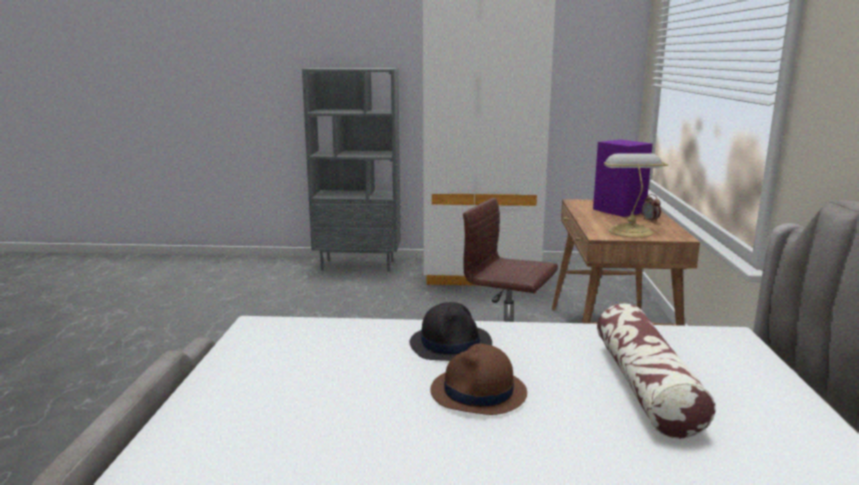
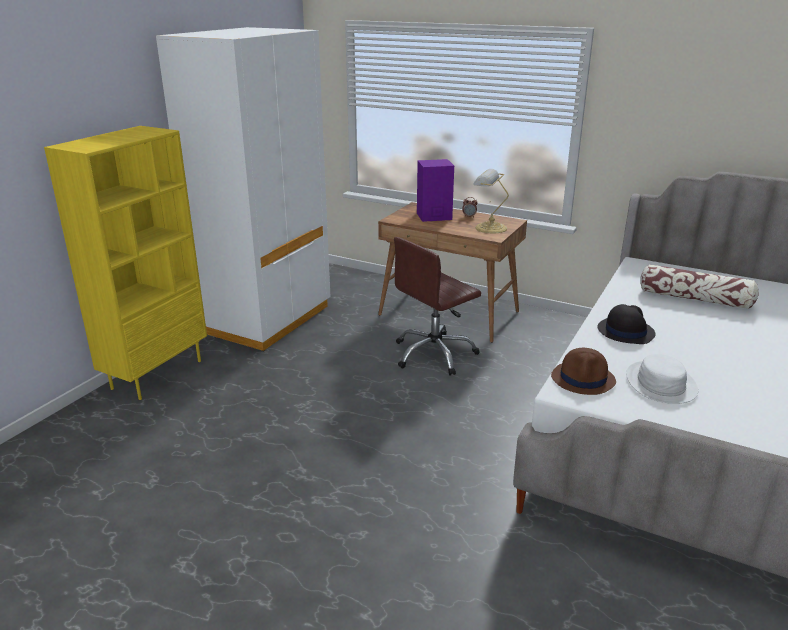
camera: 65 degrees left, 10 degrees up
grey bookcase [302,68,401,272] -> yellow bookcase [44,126,207,400]
brown hat [430,344,527,415] -> brown hat moved to [551,348,616,395]
none -> white hat [626,354,698,404]

